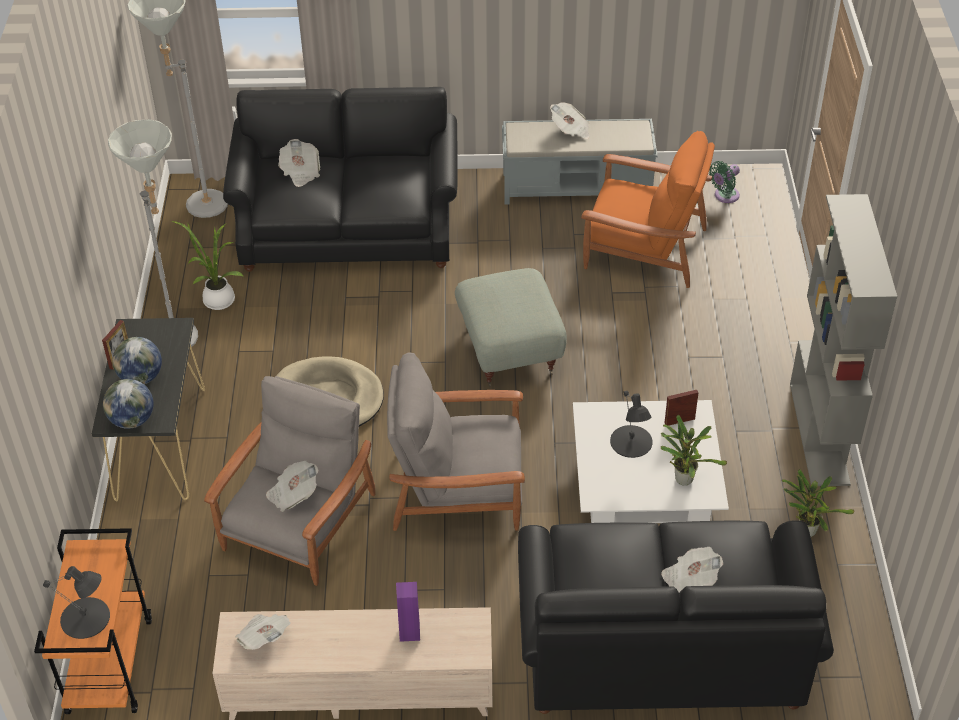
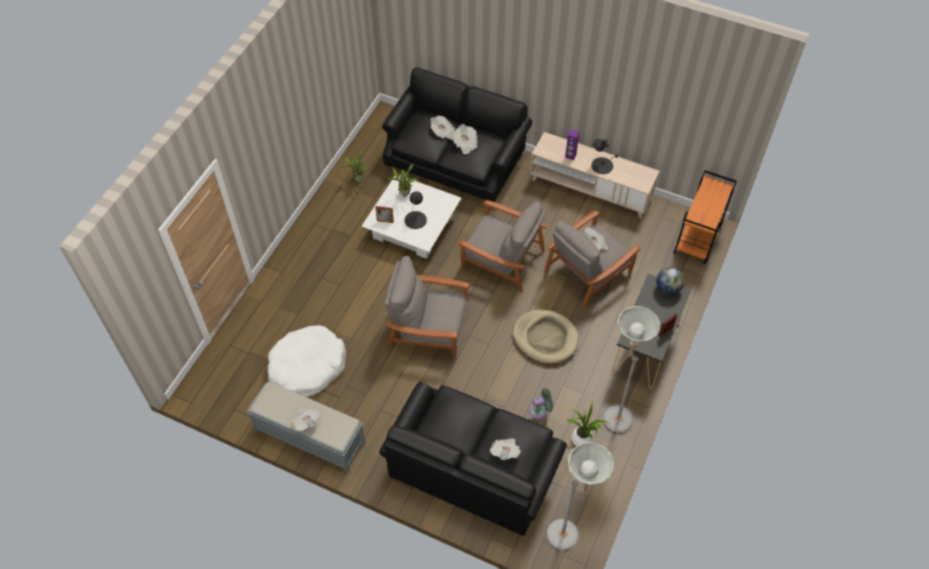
camera: 155 degrees left, 10 degrees up
black table lamp [43,566,110,639] -> black table lamp moved to [591,139,618,174]
globe [112,337,162,384] -> none
newspaper [235,614,291,650] -> newspaper moved to [453,124,478,154]
grey ottoman [455,268,567,387] -> grey armchair [384,256,470,360]
orange armchair [581,131,715,288] -> white dog bed [268,325,346,397]
green fan [709,161,740,203] -> green fan moved to [530,388,553,419]
grey bookcase [790,194,897,486] -> none

